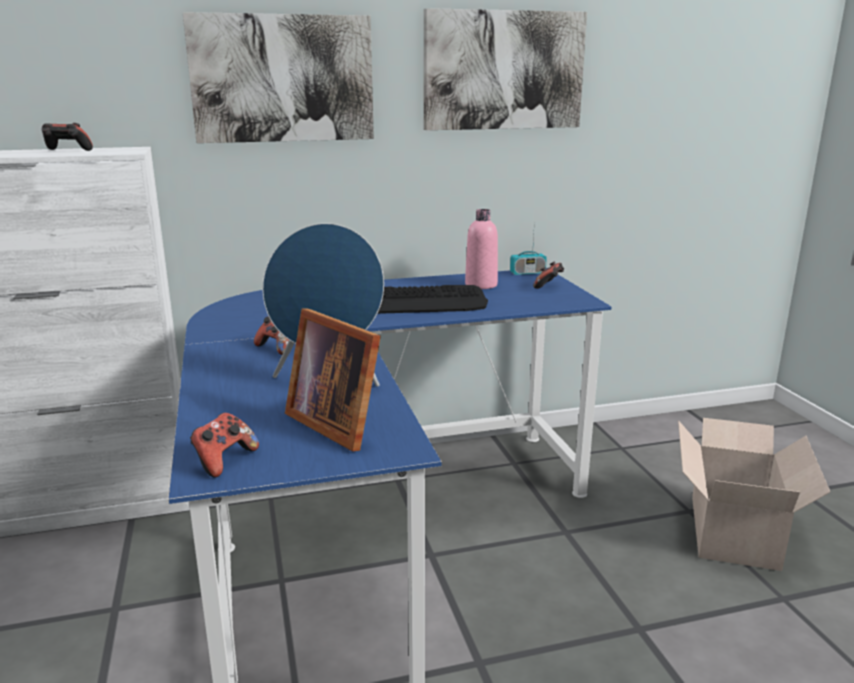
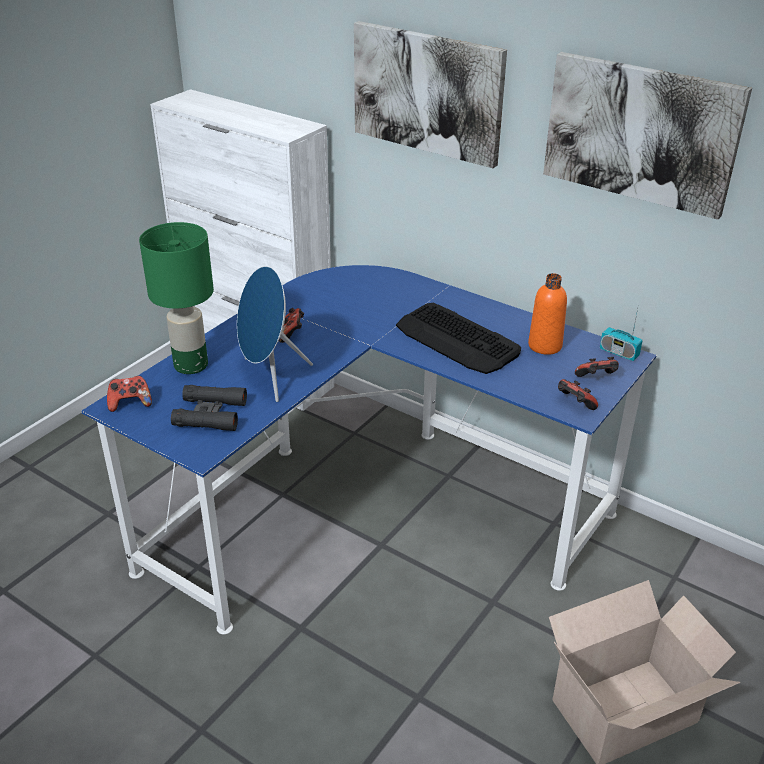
camera: 50 degrees right, 15 degrees up
game controller [41,123,93,151] -> game controller moved to [558,379,598,410]
picture frame [285,308,381,452] -> black binoculars [171,385,247,431]
pink bottle [465,209,498,289] -> orange bottle [528,273,567,355]
none -> green table lamp [139,222,214,374]

